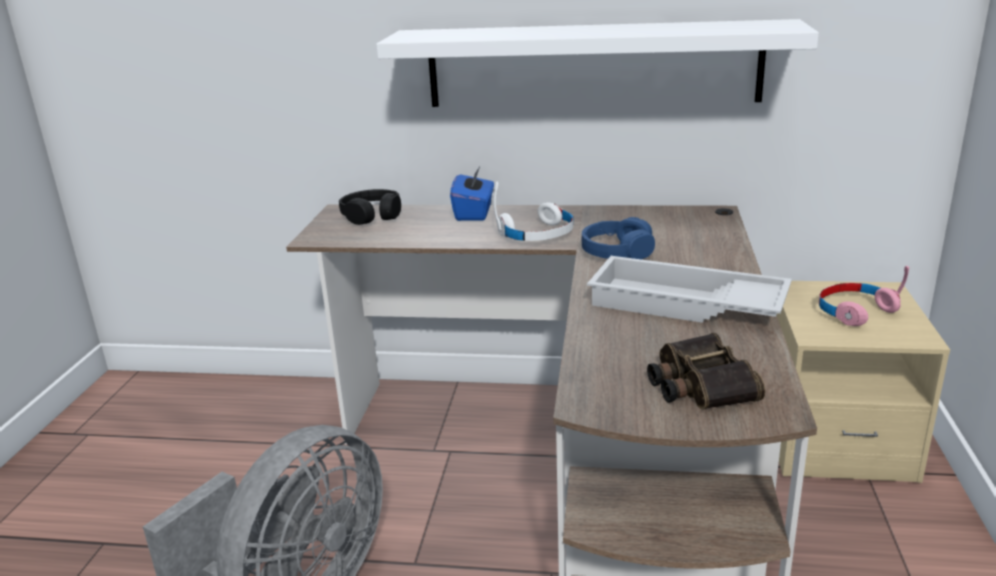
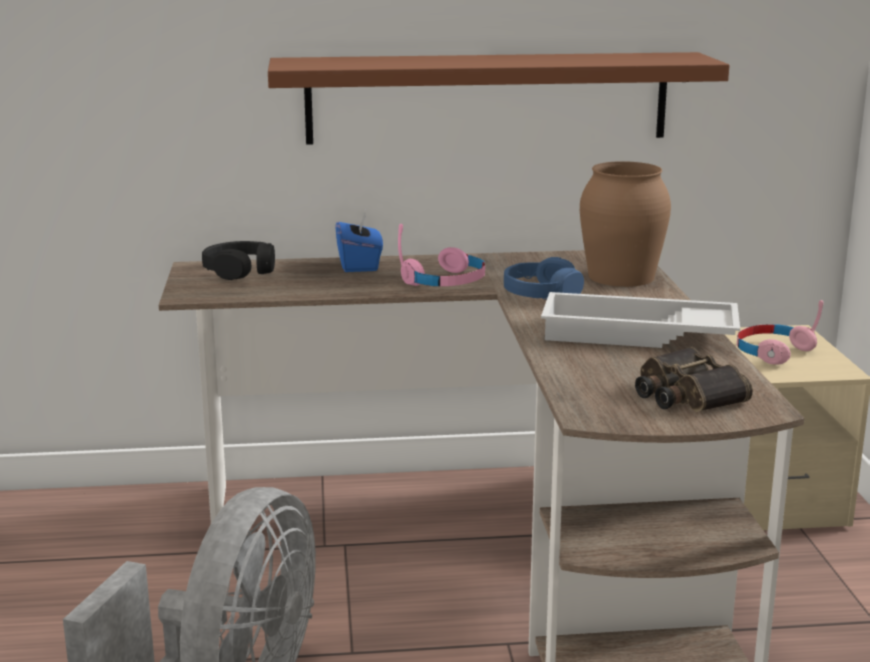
camera: 15 degrees left, 5 degrees down
white shelf [376,19,819,107] -> brown shelf [268,52,730,145]
white headphones [493,182,574,241] -> pink headphones [398,224,485,286]
none -> brown vase [580,161,671,287]

